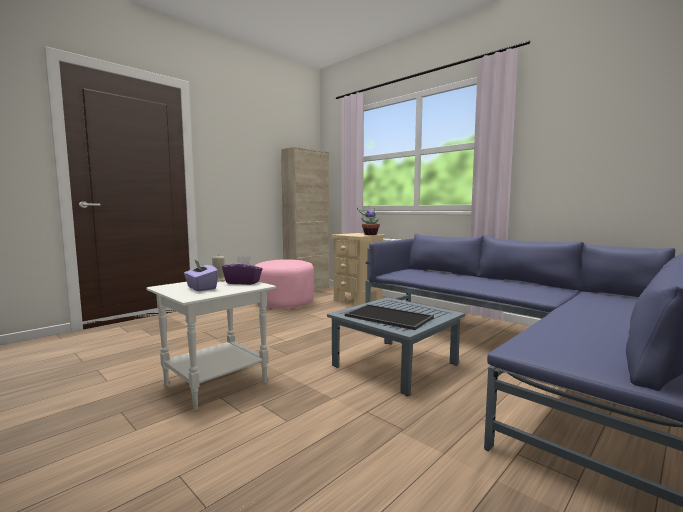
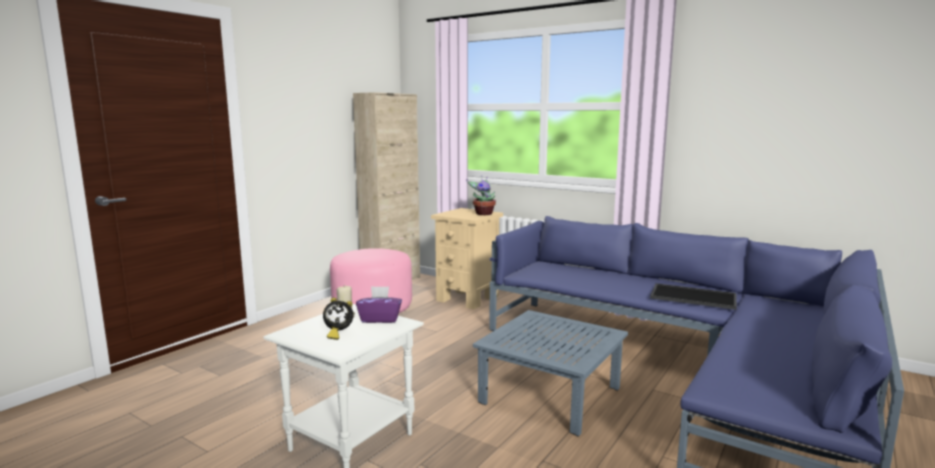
camera: 10 degrees left, 5 degrees up
purple tissue box [184,260,218,291] -> alarm clock [323,298,353,340]
tray [345,304,434,330] -> tray moved to [650,283,737,310]

